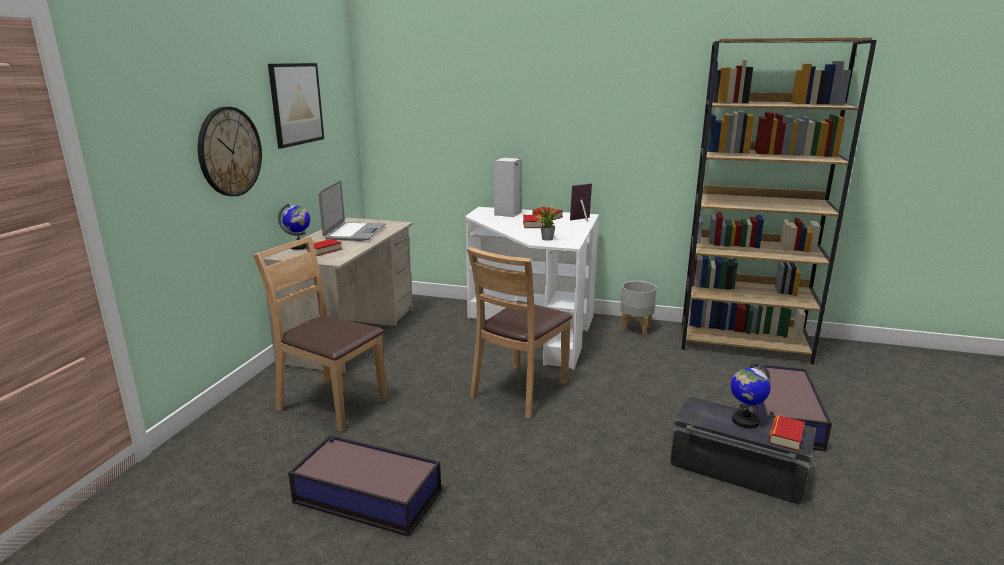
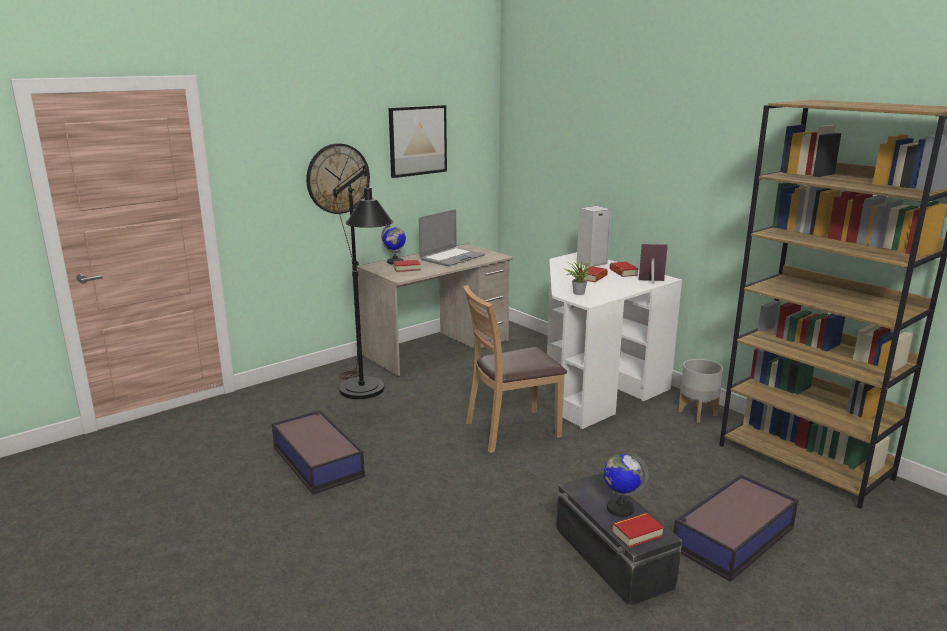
camera: 35 degrees right, 0 degrees up
brown chair [253,237,387,431] -> black floor lamp [333,165,393,399]

